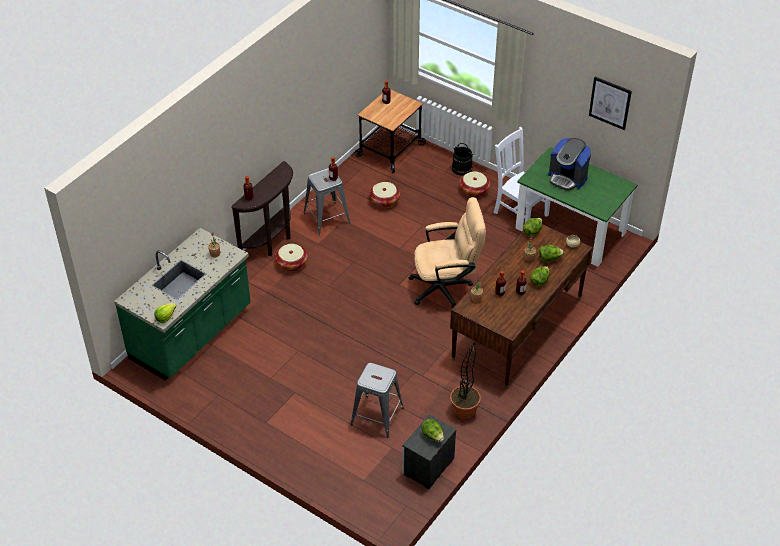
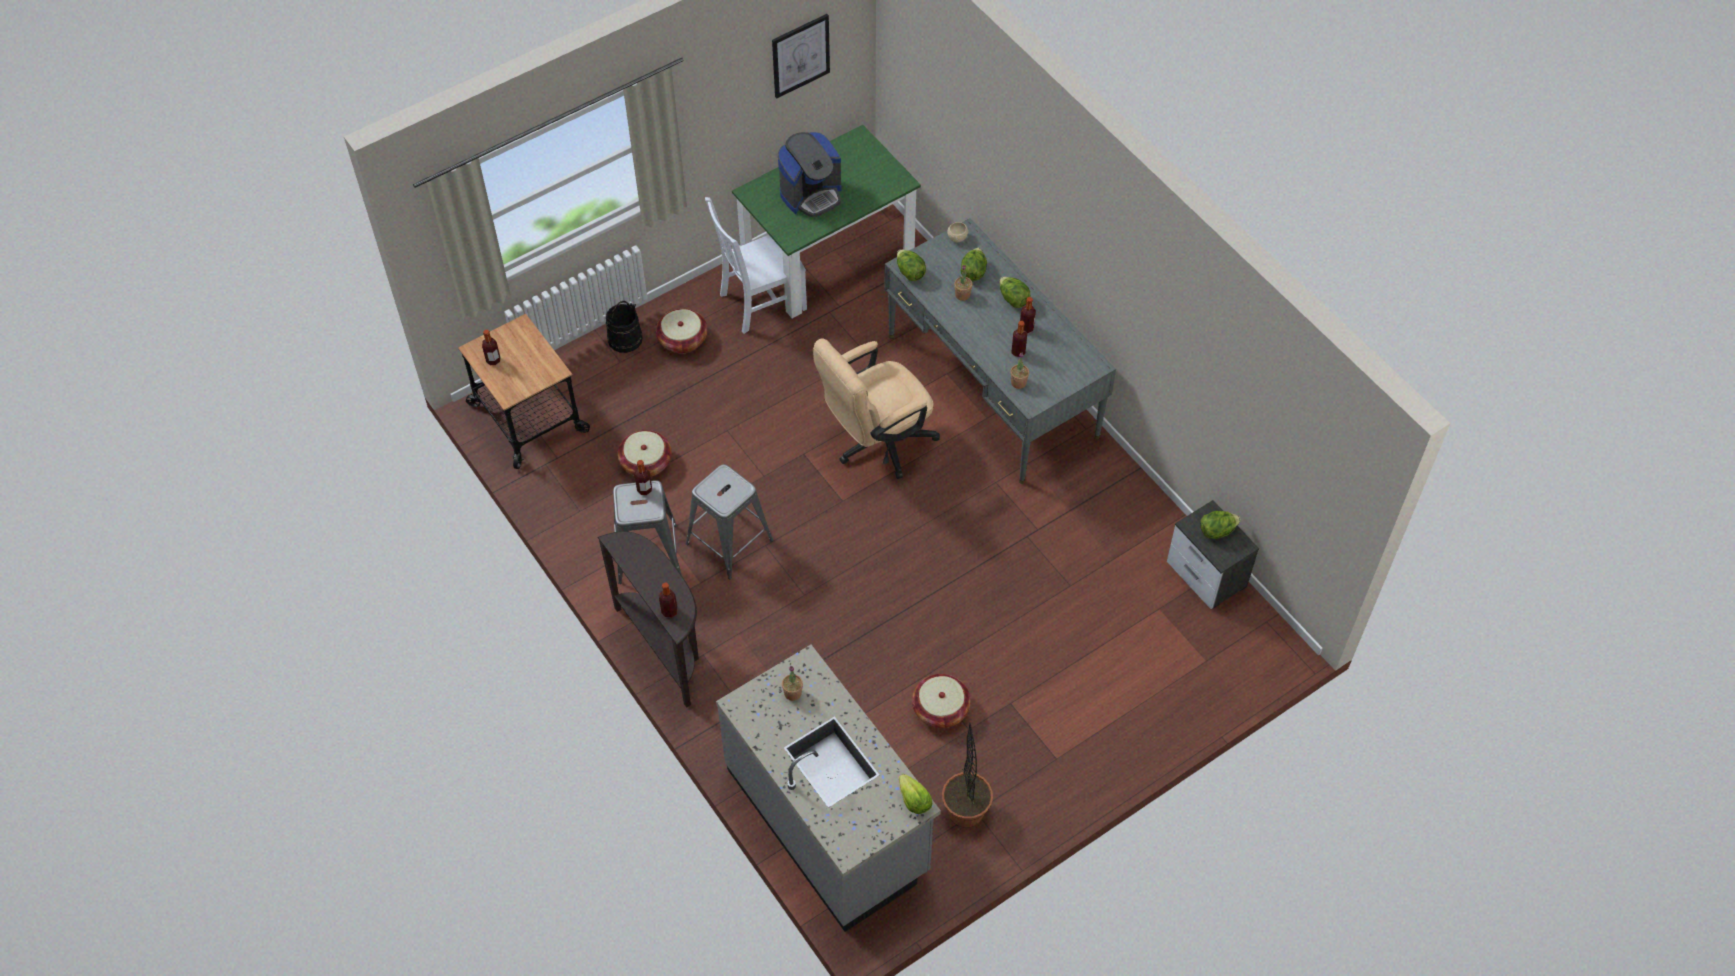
camera: 70 degrees left, 10 degrees up
green counter [114,228,251,381] -> grey counter [716,645,941,932]
basket [275,244,308,271] -> basket moved to [912,674,971,728]
grey stool [350,363,404,438] -> grey stool moved to [686,464,773,579]
beige office chair [409,197,486,308] -> beige office chair turned 135 degrees counterclockwise [813,338,940,479]
brown desk [450,224,592,389] -> grey desk [884,218,1116,484]
potted plant [450,342,481,420] -> potted plant moved to [942,723,993,827]

